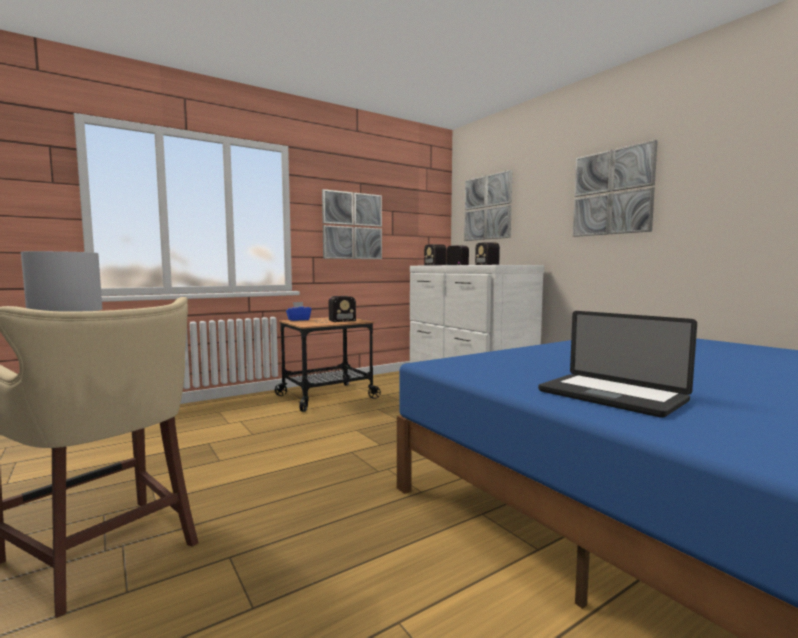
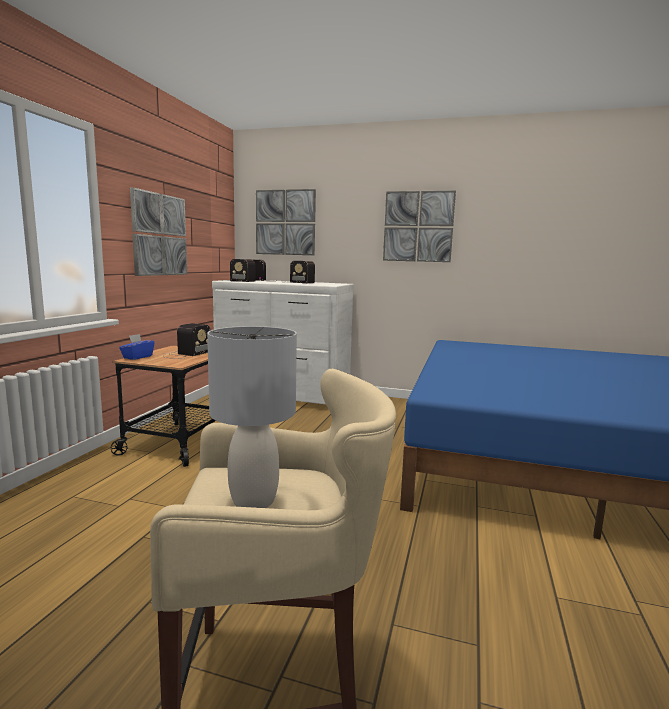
camera: 40 degrees left, 5 degrees up
laptop [538,311,697,418] -> none

